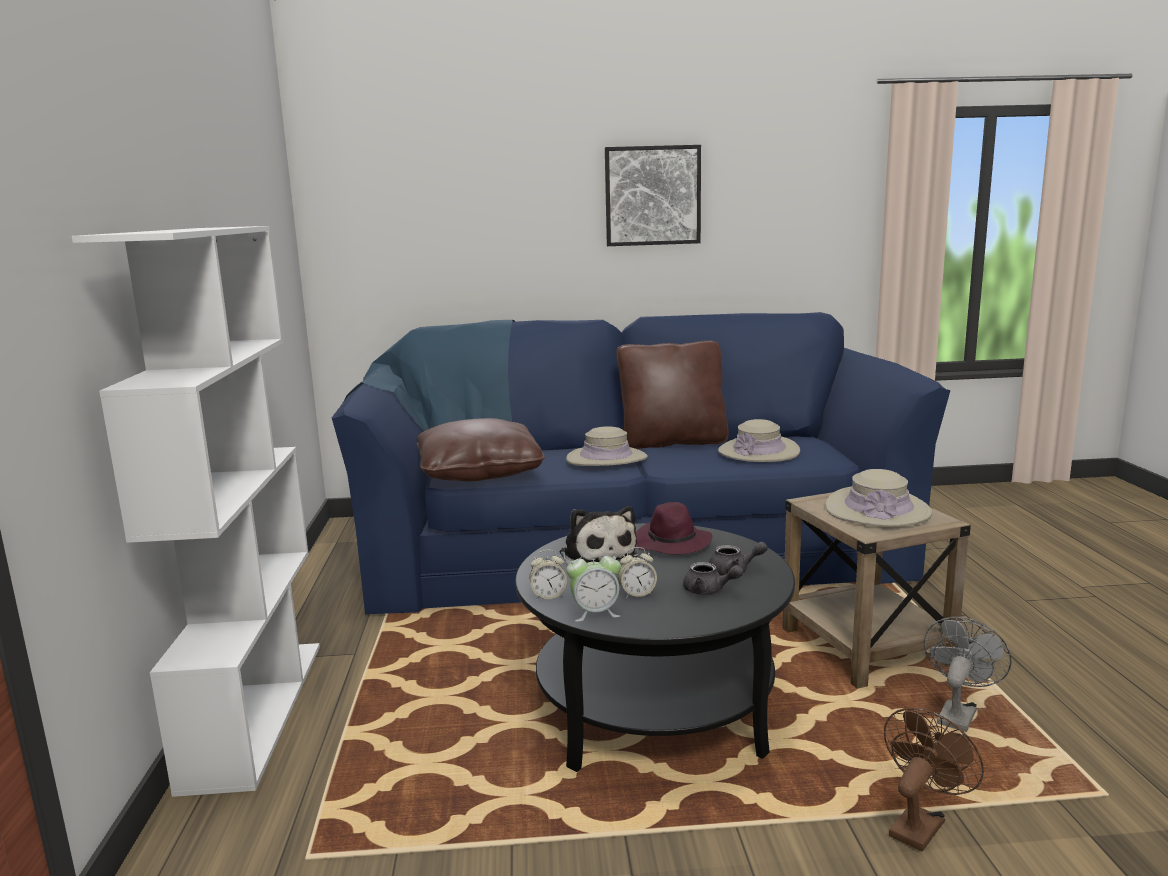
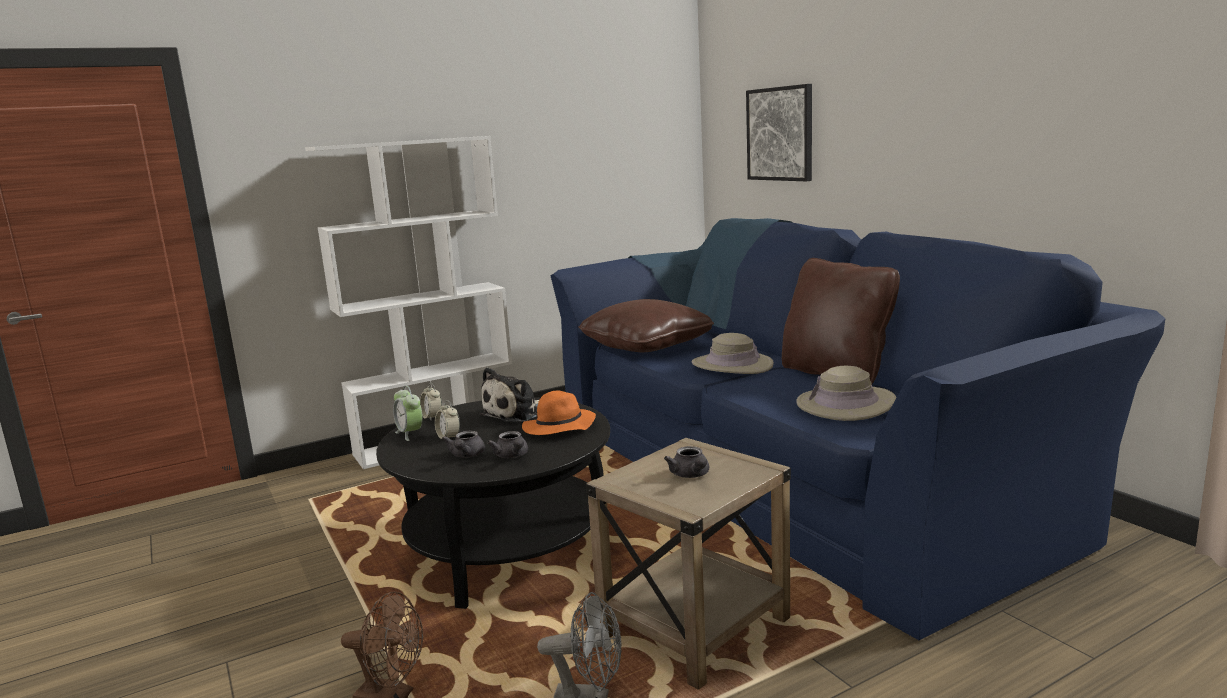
camera: 65 degrees right, 0 degrees up
picture [605,145,701,246] -> picture moved to [746,84,812,181]
purple hat [636,502,713,554] -> orange hat [522,391,596,435]
beige hat [825,469,932,527] -> grey teapot [664,446,709,478]

